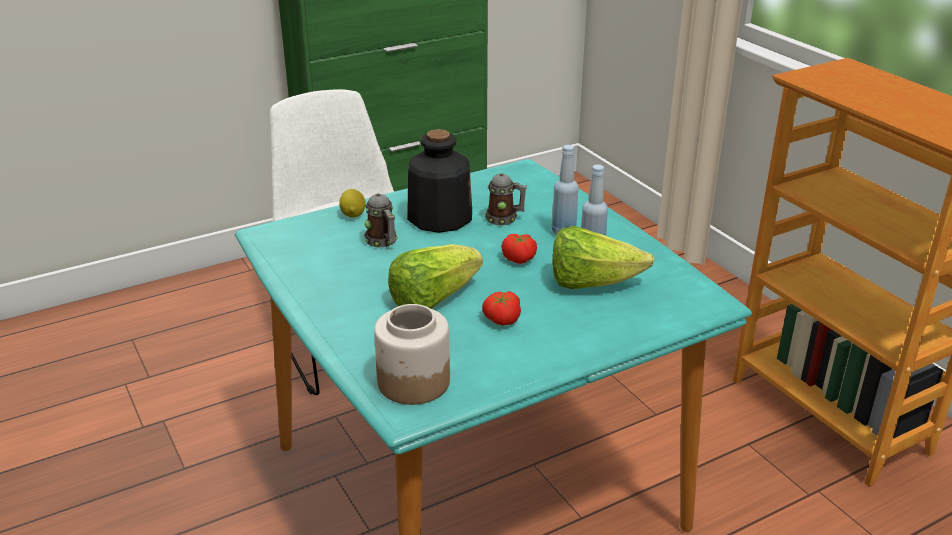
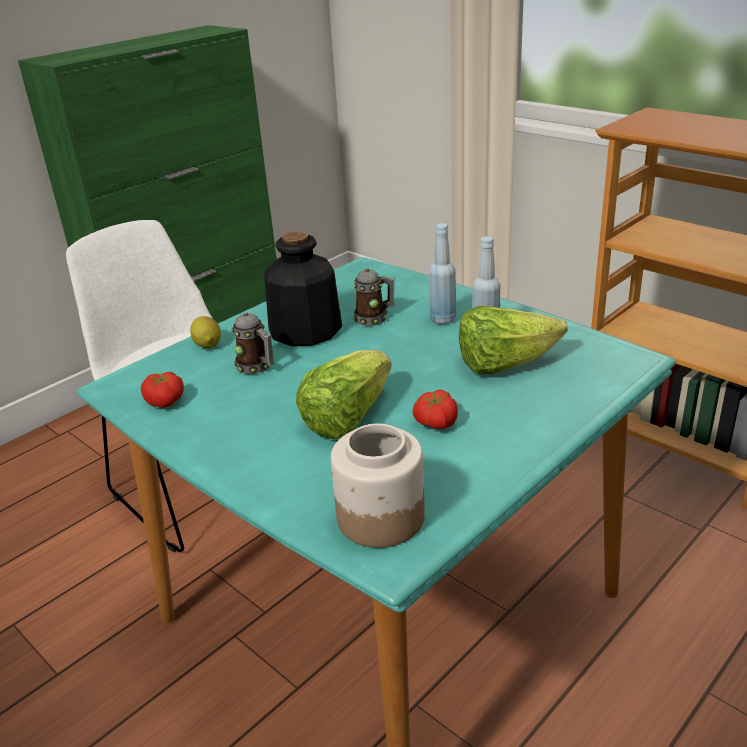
camera: 15 degrees left, 0 degrees up
tomato [501,234,537,264] -> tomato moved to [141,372,184,408]

